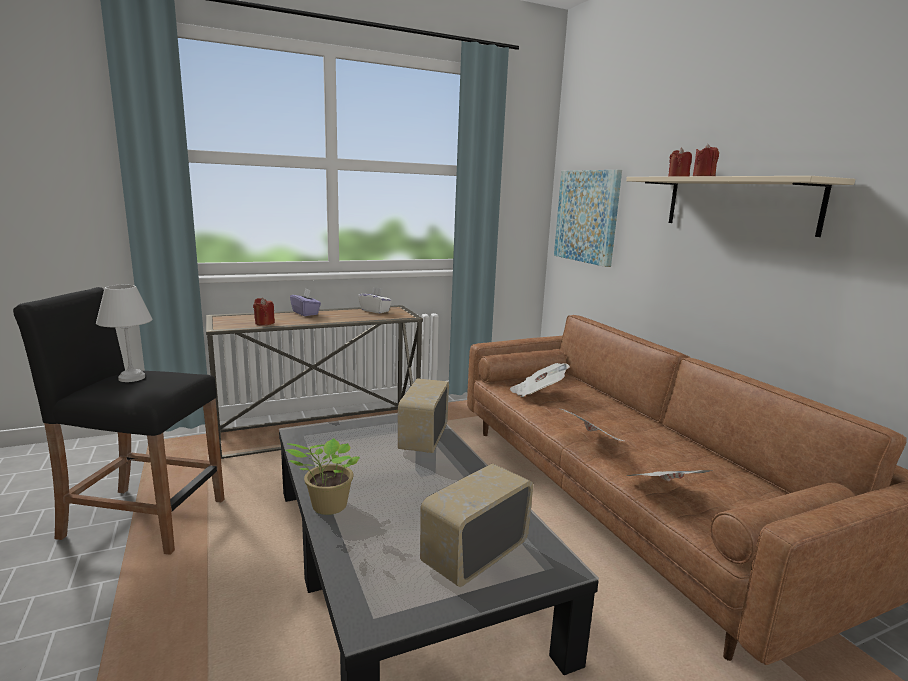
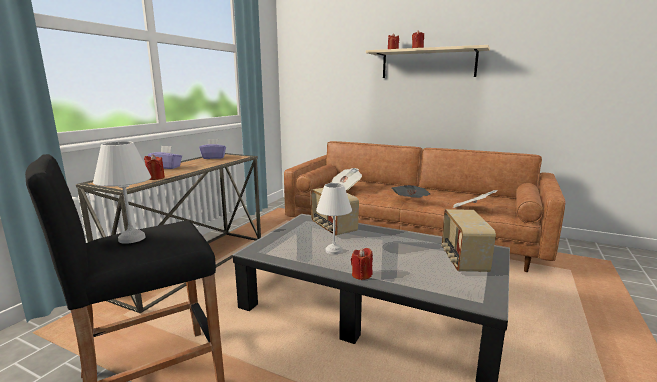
camera: 40 degrees left, 0 degrees up
potted plant [286,438,360,515] -> red candle [351,248,373,280]
white tissue box [358,287,392,313] -> purple tissue box [199,139,226,159]
picture [554,170,622,267] -> none
none -> white table lamp [316,183,352,255]

